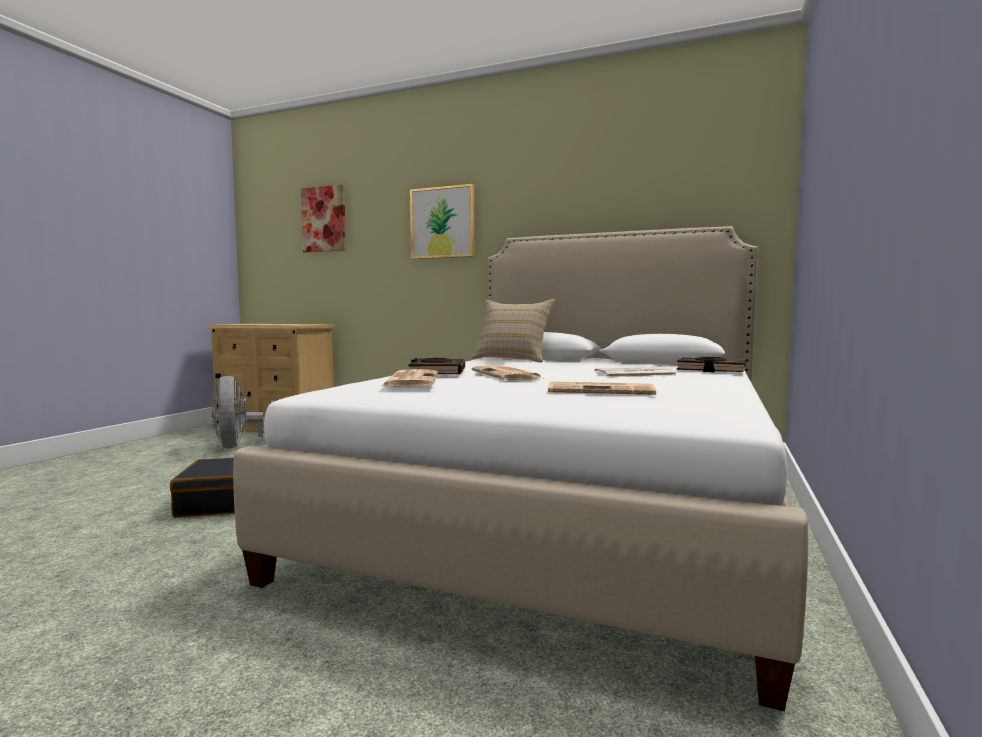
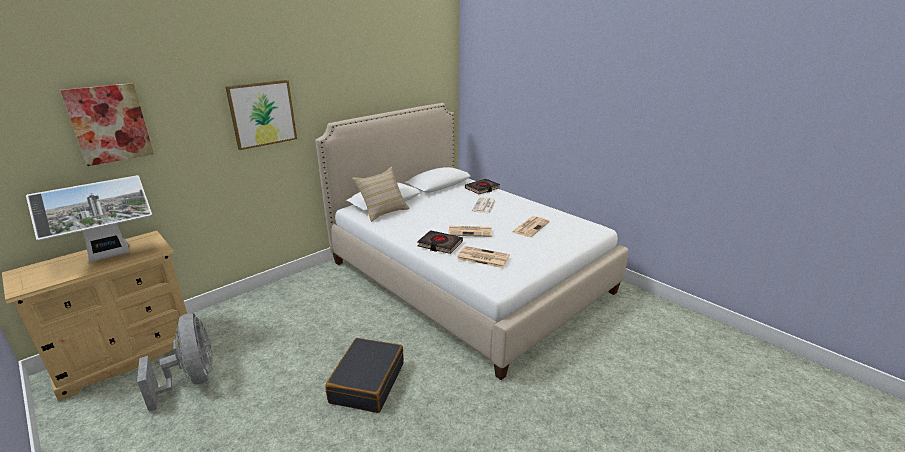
camera: 65 degrees left, 20 degrees up
grey fan [211,376,277,448] -> grey fan turned 120 degrees counterclockwise [137,313,212,412]
none -> monitor [26,175,152,262]

